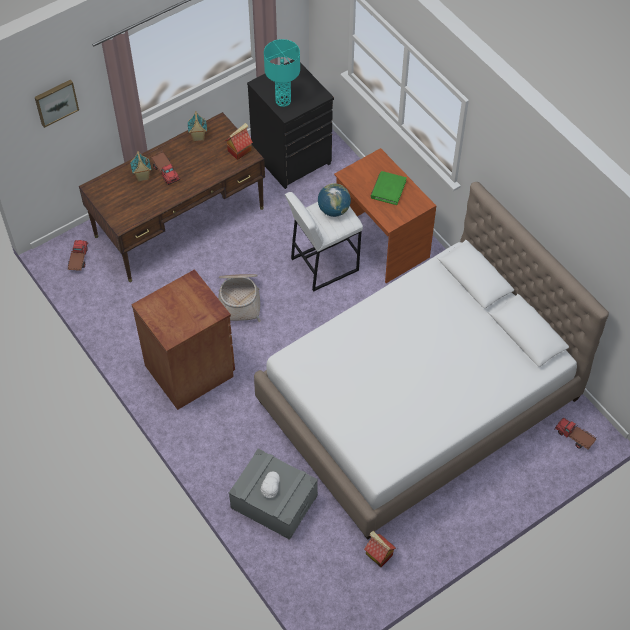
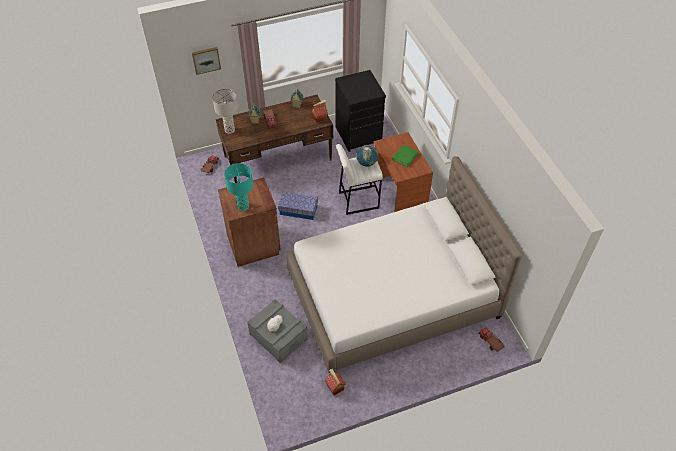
camera: 15 degrees right, 5 degrees down
basket [218,274,261,322] -> storage box [278,192,318,220]
turquoise table lamp [264,39,300,107] -> turquoise table lamp moved to [224,163,253,211]
none -> white table lamp [212,89,238,134]

